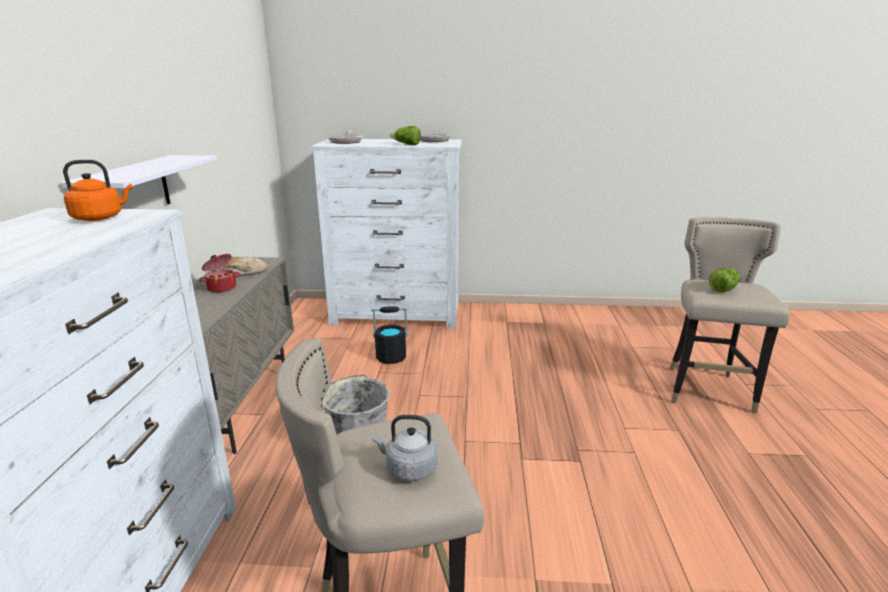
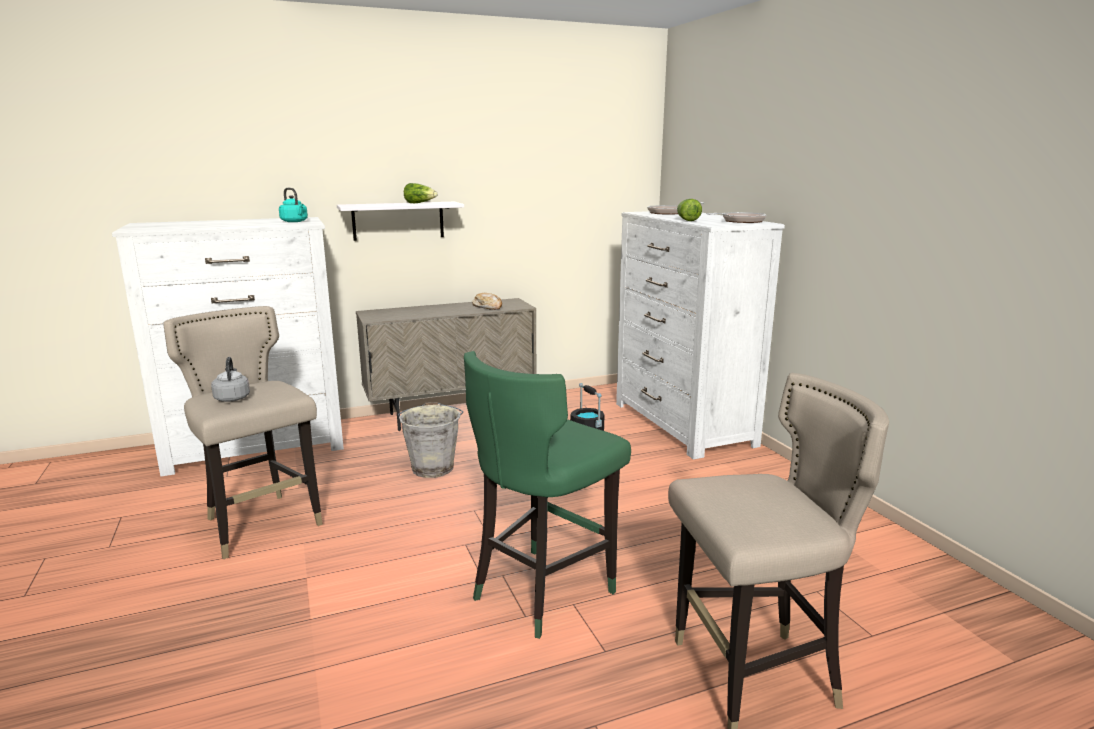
camera: 65 degrees right, 5 degrees down
orange kettle [63,160,132,221] -> turquoise kettle [279,188,308,222]
cooking pot [199,254,241,293] -> none
lettuce [709,268,740,292] -> lettuce moved to [404,183,437,203]
none -> green stool [464,351,631,639]

